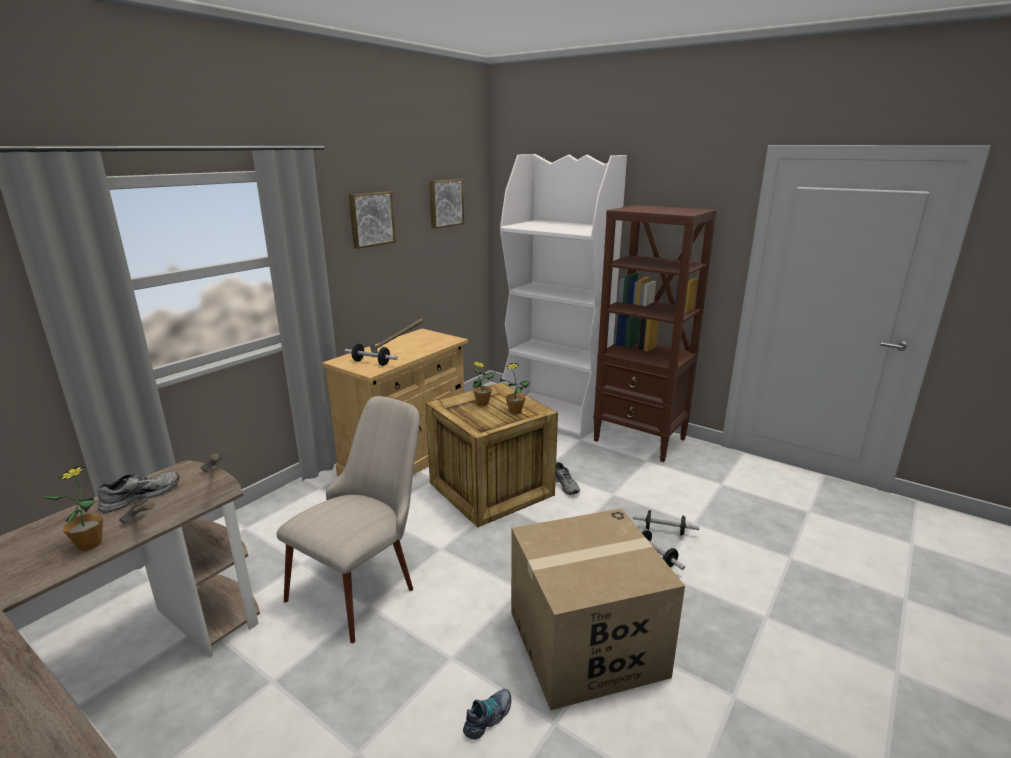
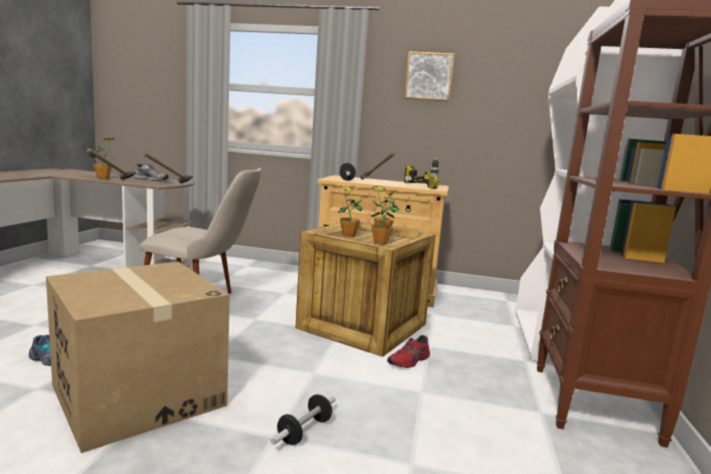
camera: 65 degrees right, 10 degrees down
picture [429,179,464,229] -> none
grey shoe [555,462,580,495] -> red shoe [387,335,430,368]
dumbbell [633,510,699,536] -> none
none -> potted plant [338,186,363,237]
none -> power drill [404,157,439,189]

